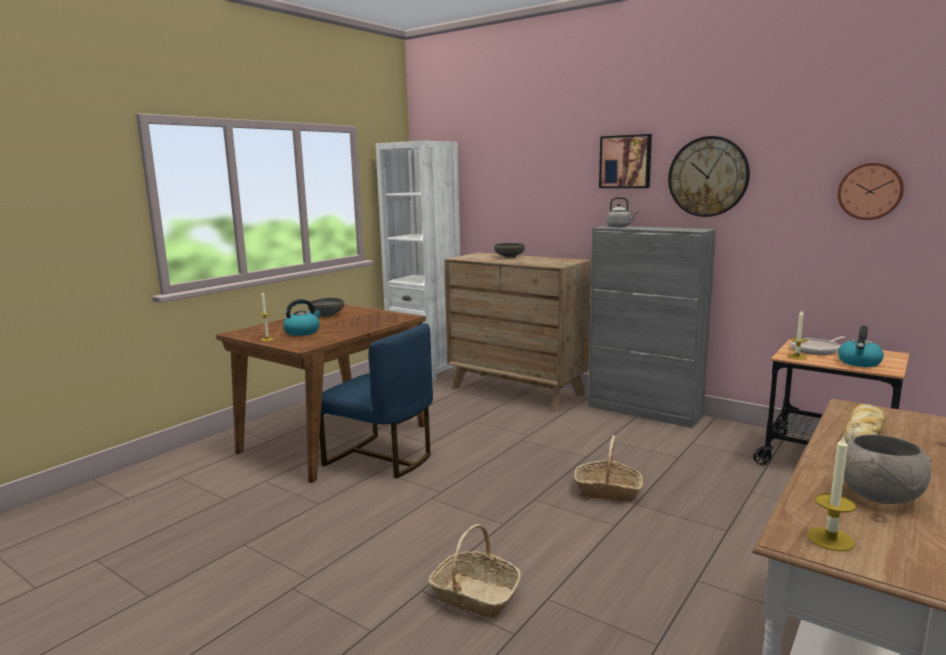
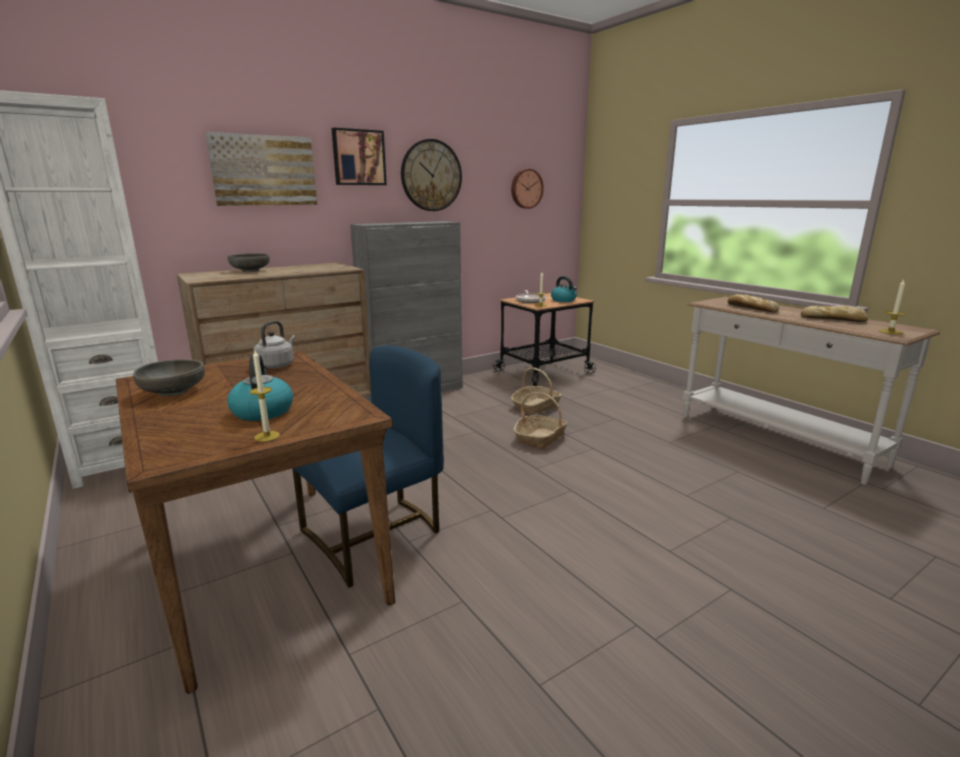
camera: 70 degrees left, 5 degrees up
basket [428,524,521,618] -> basket moved to [511,367,562,414]
grey kettle [606,197,638,227] -> grey kettle moved to [253,321,296,369]
grey bowl [844,435,931,504] -> bread [801,306,868,322]
none -> picture [206,132,317,206]

